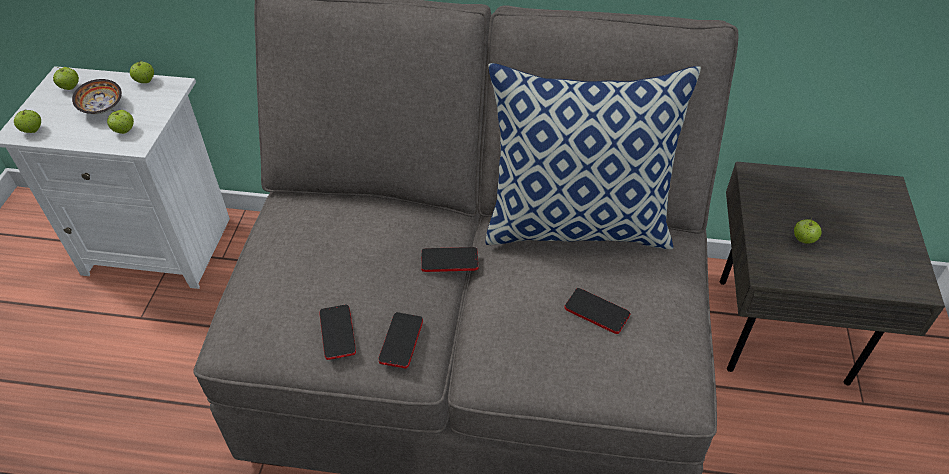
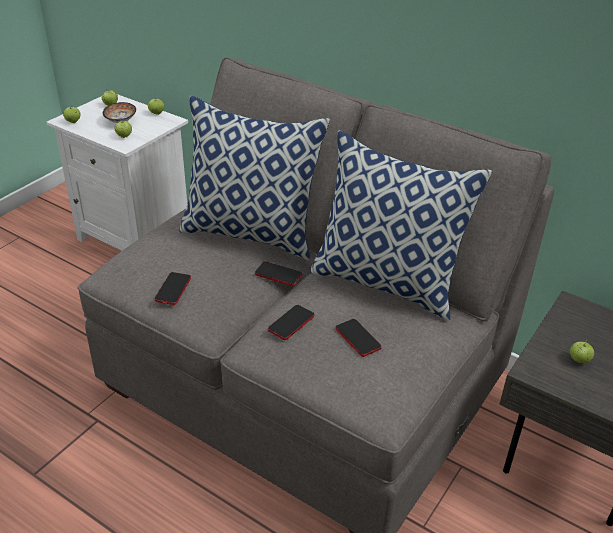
camera: 25 degrees right, 10 degrees down
phone [378,312,423,369] -> phone moved to [268,305,314,340]
none -> pillow [179,96,330,260]

